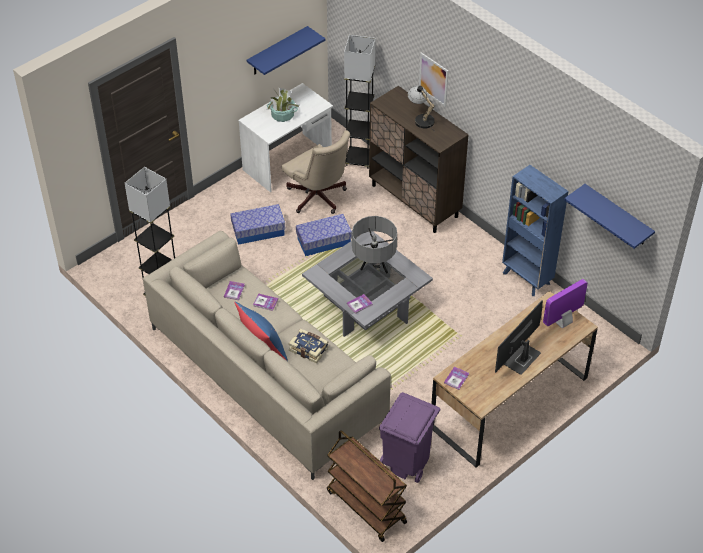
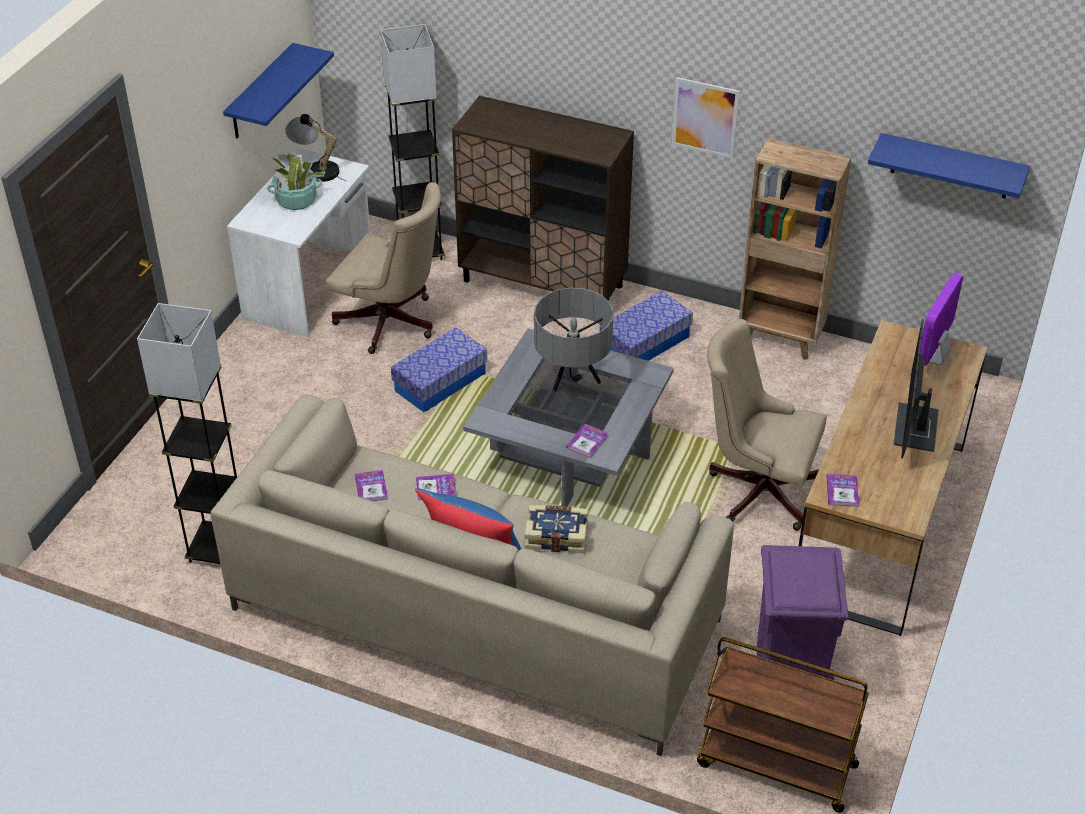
camera: 25 degrees left, 5 degrees down
storage box [230,204,285,245] -> storage box moved to [599,291,693,361]
table lamp [408,86,435,132] -> table lamp moved to [285,114,346,182]
picture [419,52,449,107] -> picture moved to [672,77,740,159]
blue bookcase [502,165,569,296] -> brown bookcase [739,138,851,360]
none -> beige office chair [707,319,827,531]

